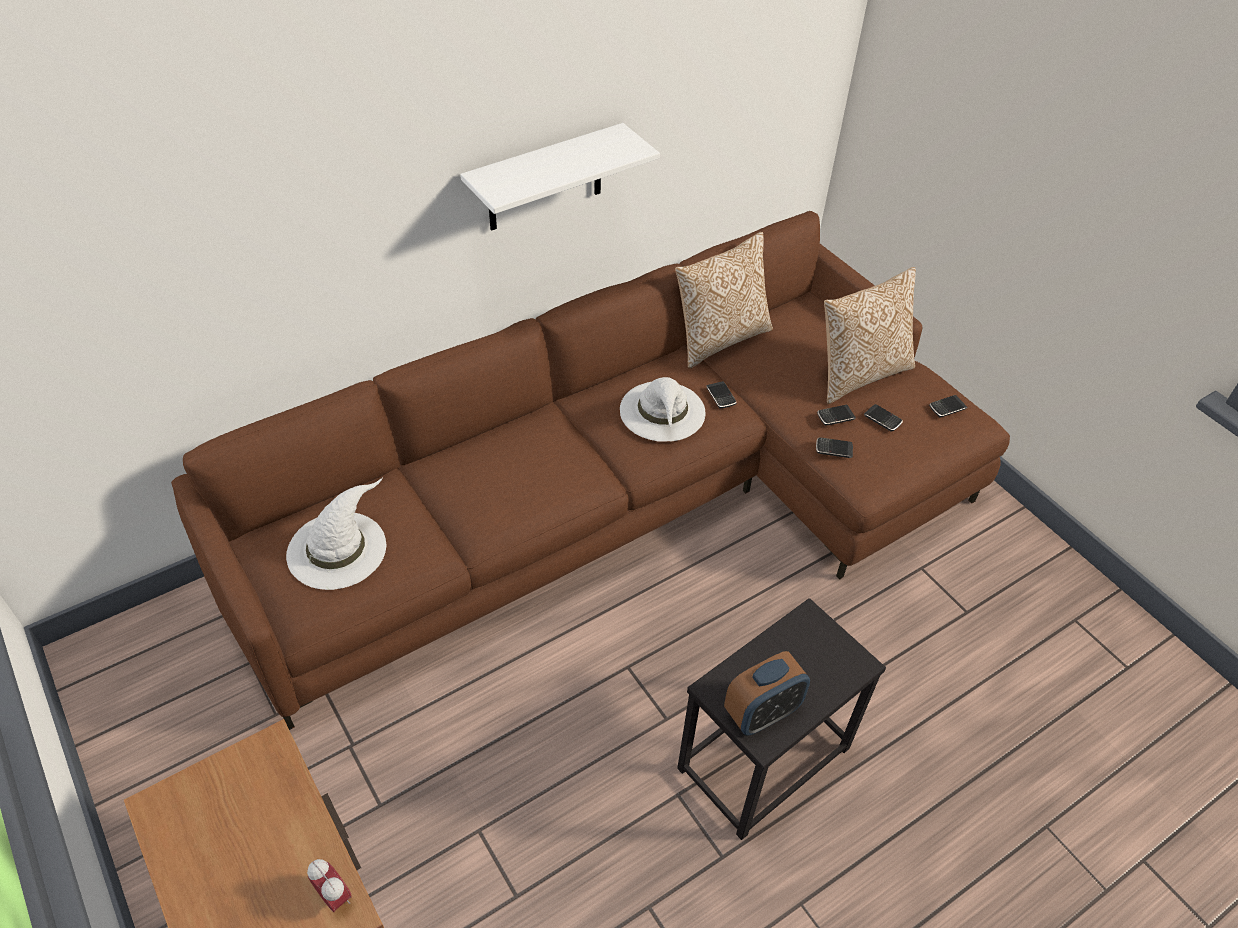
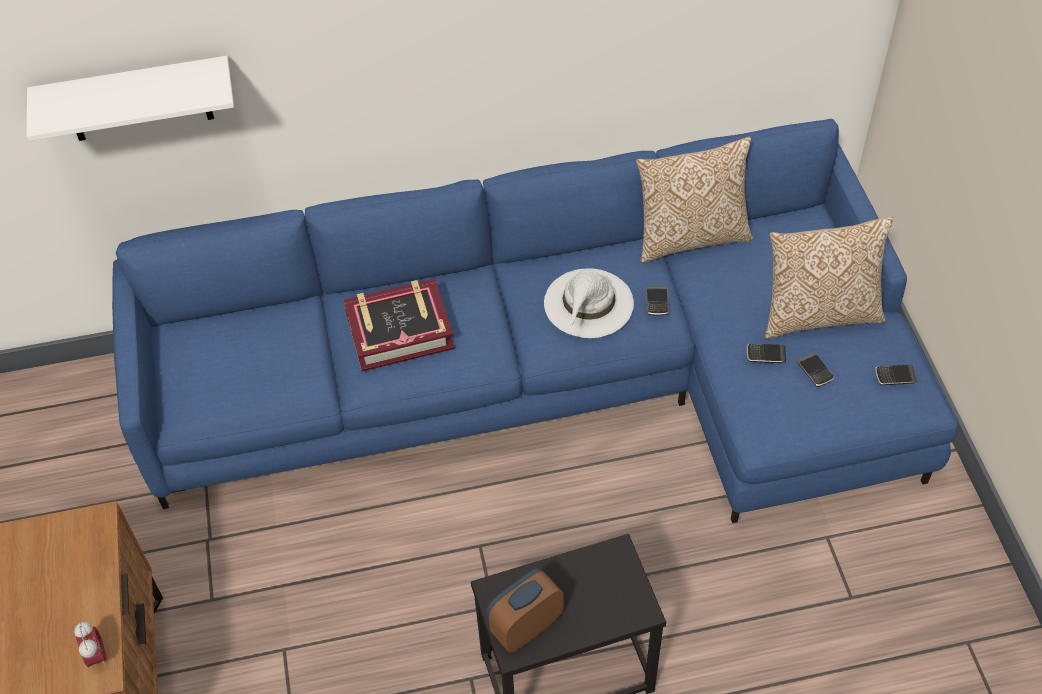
camera: 25 degrees right, 5 degrees up
brown sofa [171,211,1010,730] -> blue sofa [112,119,958,523]
white hat [286,479,386,590] -> none
white shelf [460,123,660,231] -> white shelf moved to [27,56,234,141]
alarm clock [724,651,810,736] -> alarm clock turned 150 degrees clockwise [486,568,564,653]
phone [816,437,853,458] -> none
none -> book [344,278,455,371]

